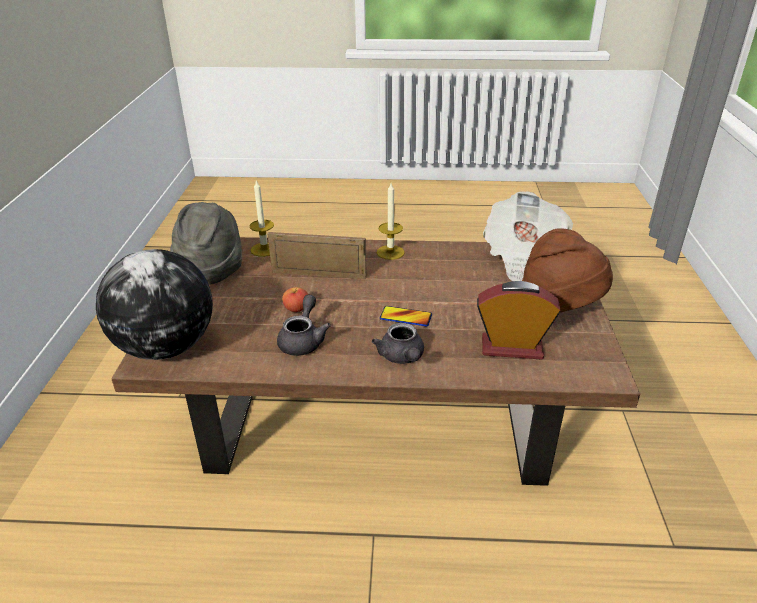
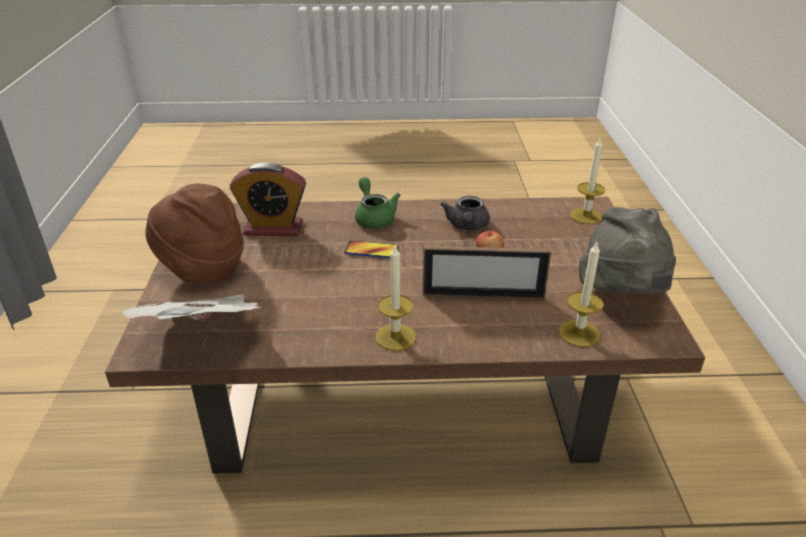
camera: 175 degrees right, 0 degrees up
globe [96,249,213,360] -> candle [570,138,605,224]
grey teapot [372,323,424,364] -> green teapot [355,177,400,228]

